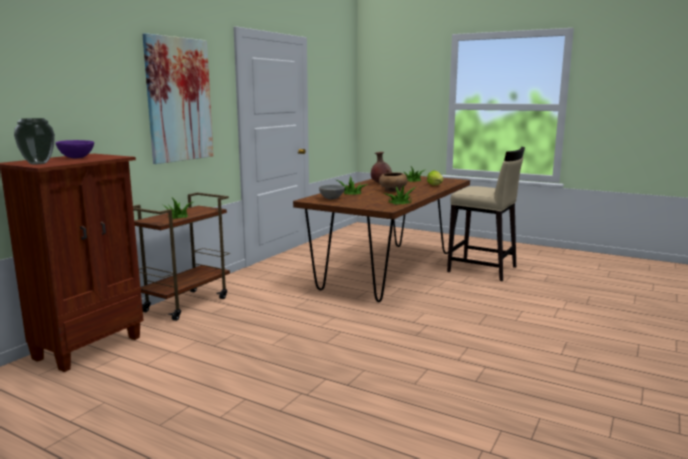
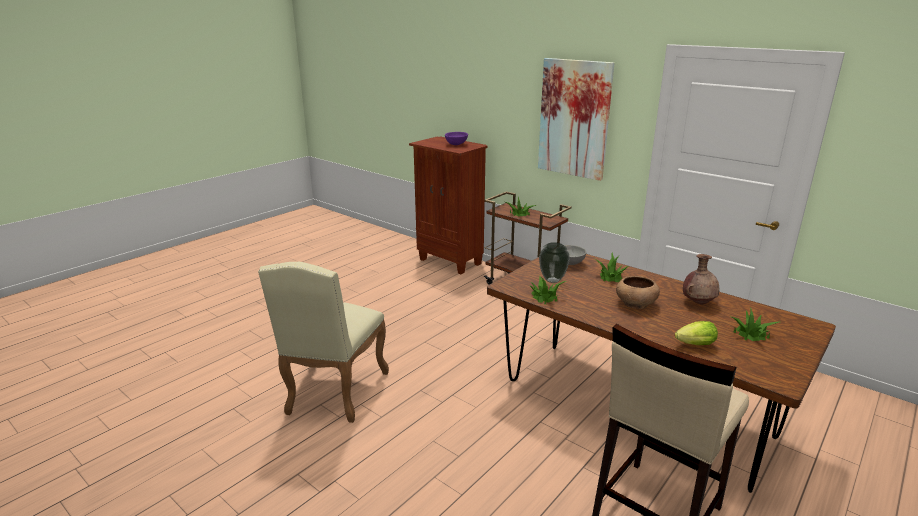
camera: 100 degrees right, 10 degrees up
vase [14,118,55,164] -> vase moved to [539,242,570,283]
none -> beige chair [258,261,389,423]

